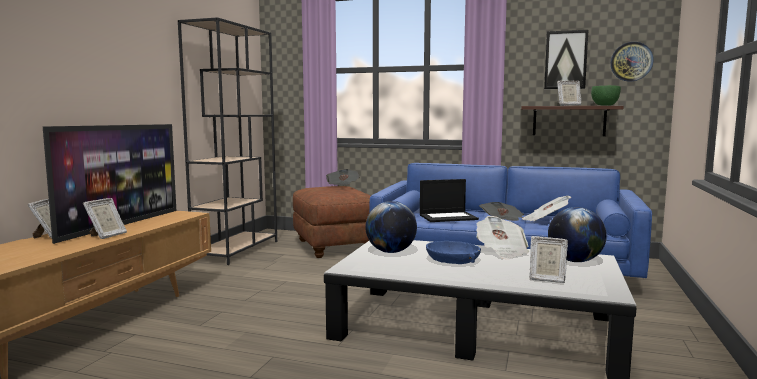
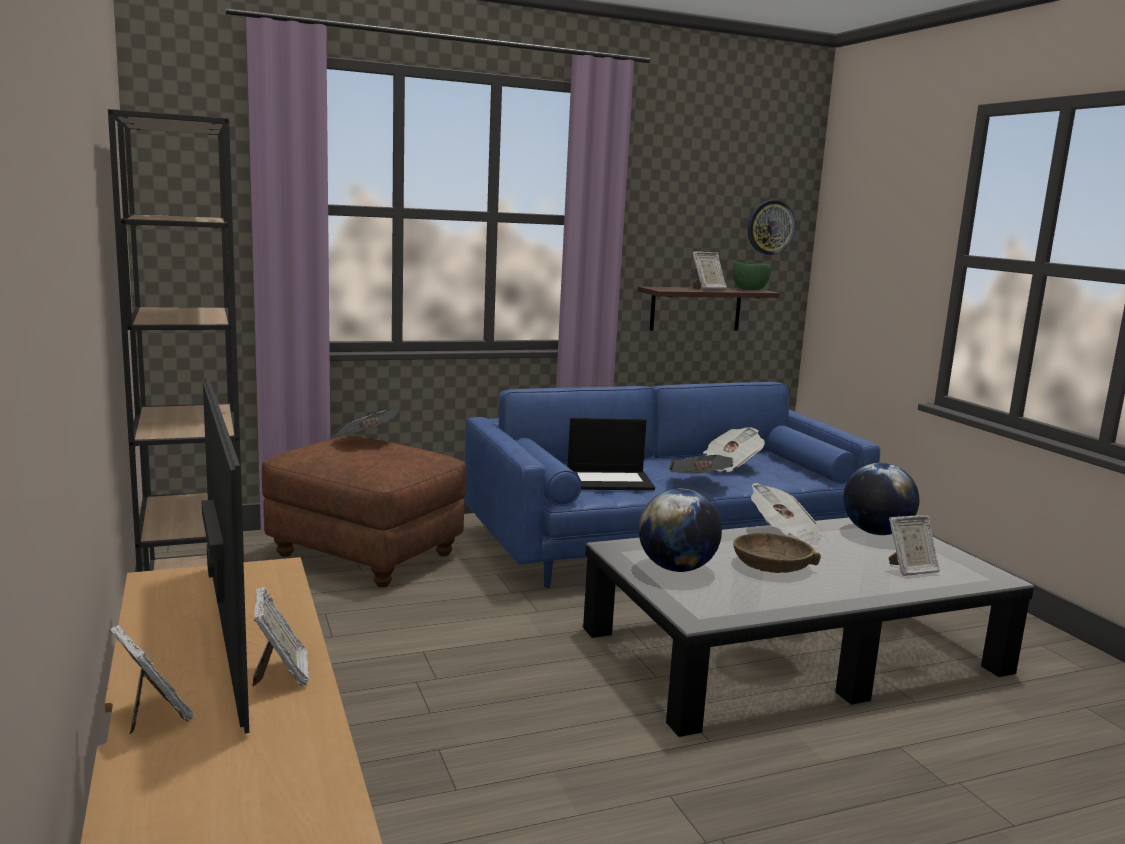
camera: 40 degrees left, 5 degrees up
laptop [420,179,479,222] -> laptop turned 45 degrees clockwise [567,418,655,490]
blue bowl [426,241,481,264] -> brown bowl [733,533,821,573]
picture [544,30,589,89] -> none

